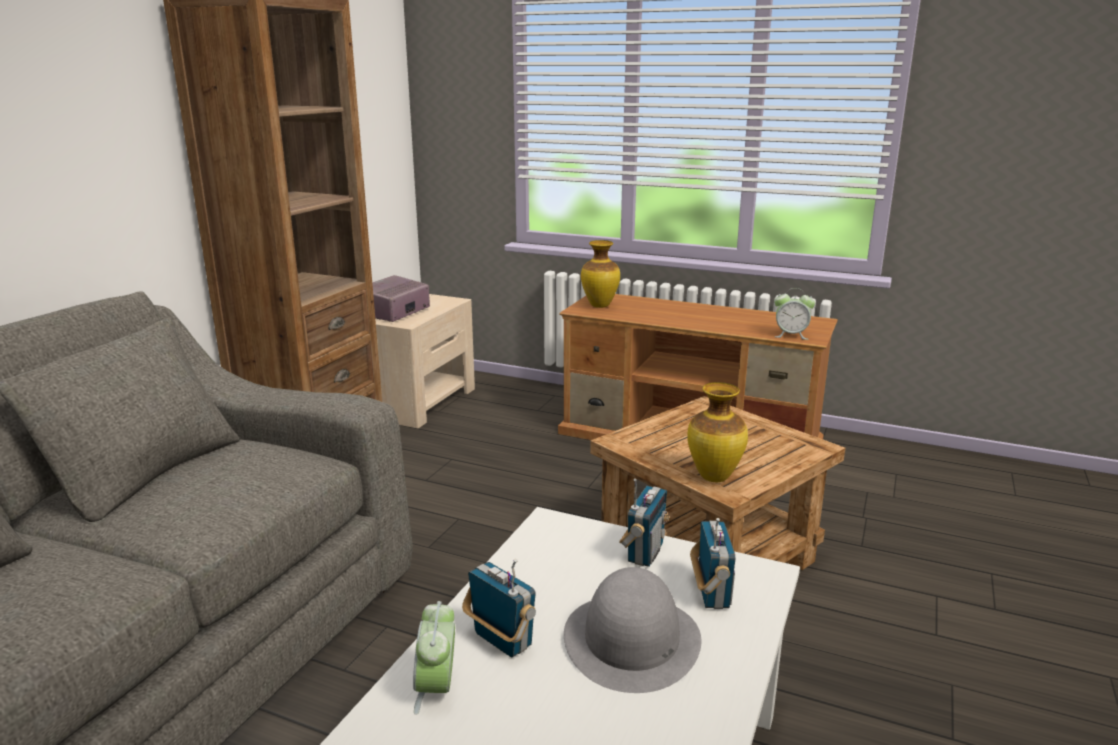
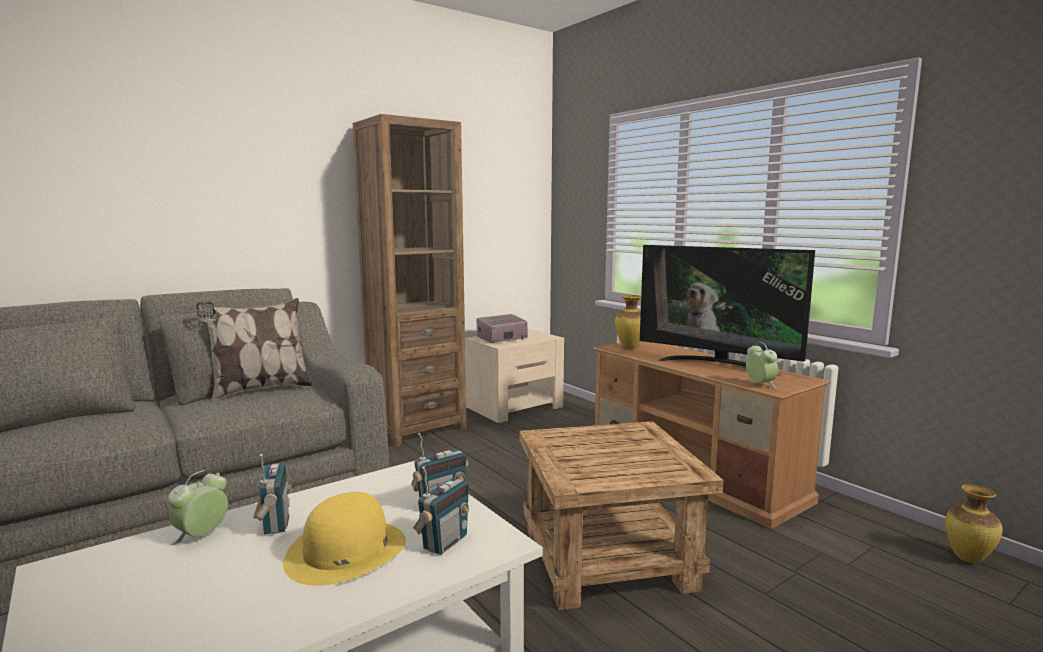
camera: 30 degrees right, 10 degrees down
grey hat [564,567,701,693] -> yellow hat [283,492,406,586]
vase [687,382,748,482] -> vase moved to [945,484,1002,564]
alarm clock [774,288,815,340] -> alarm clock turned 150 degrees counterclockwise [746,342,778,389]
none -> pillow [196,298,313,401]
none -> television [640,245,815,367]

